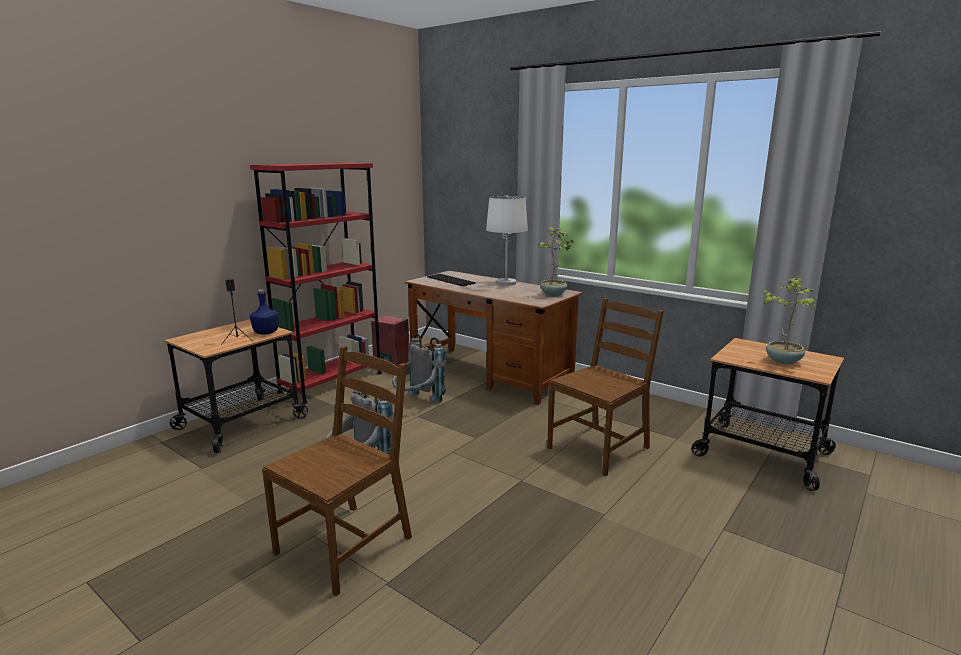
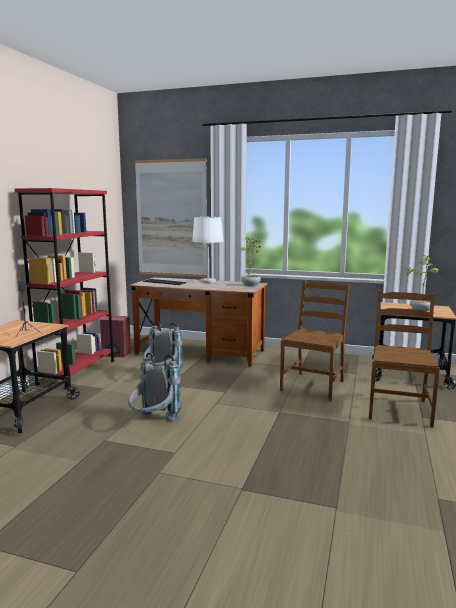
camera: 20 degrees left, 5 degrees down
blue bottle [250,289,279,335] -> none
brown chair [262,346,412,596] -> brown chair moved to [369,290,440,428]
none -> picture [135,158,207,277]

